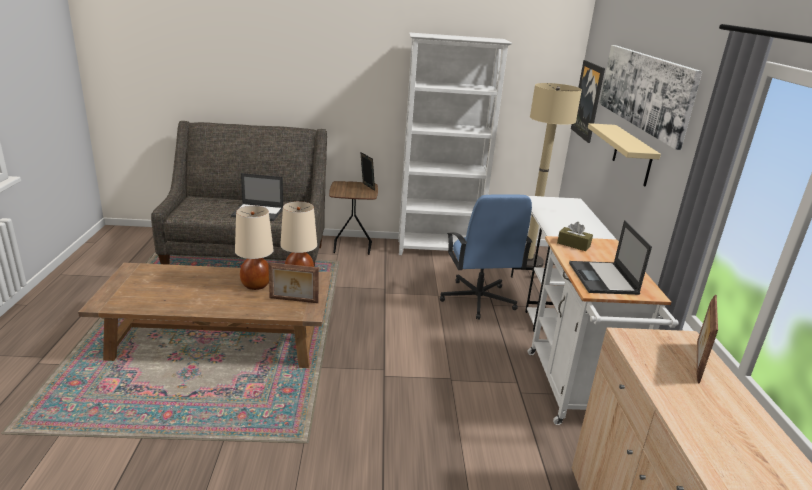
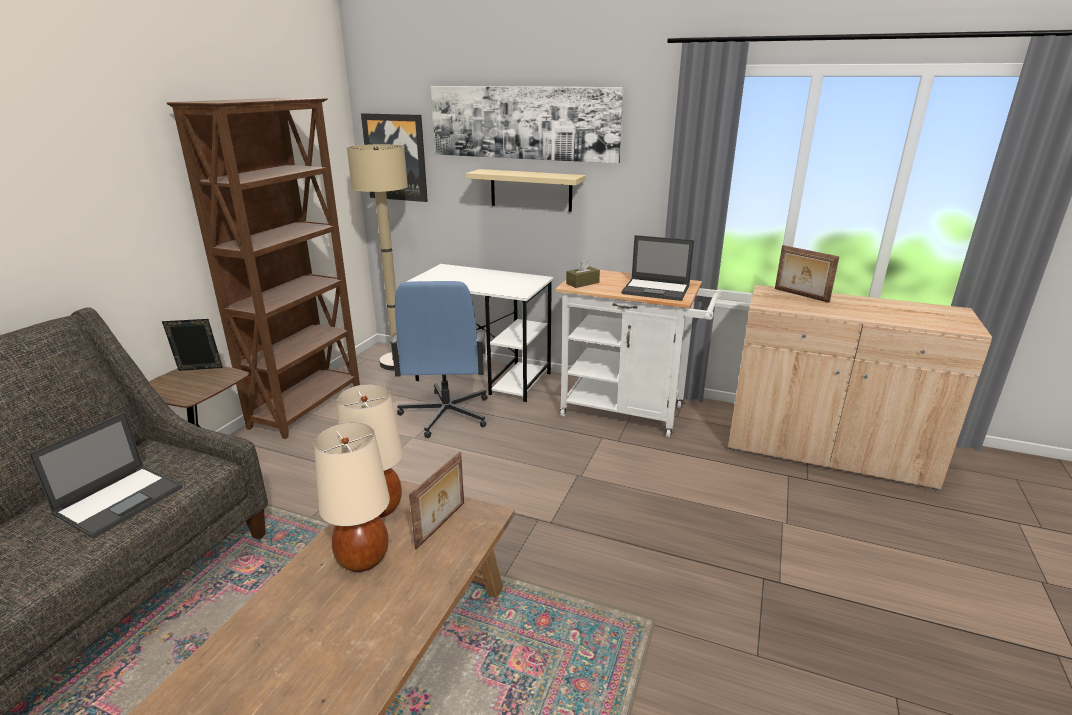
camera: 65 degrees left, 0 degrees up
white bookcase [398,33,513,255] -> brown bookcase [167,98,360,439]
blue office chair [440,195,533,320] -> blue office chair turned 75 degrees clockwise [389,281,488,438]

